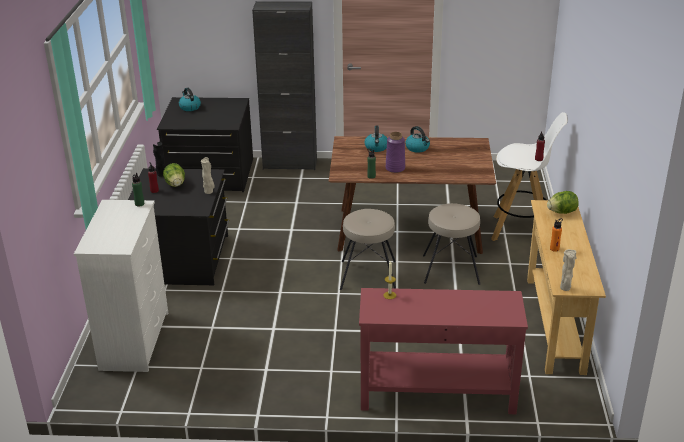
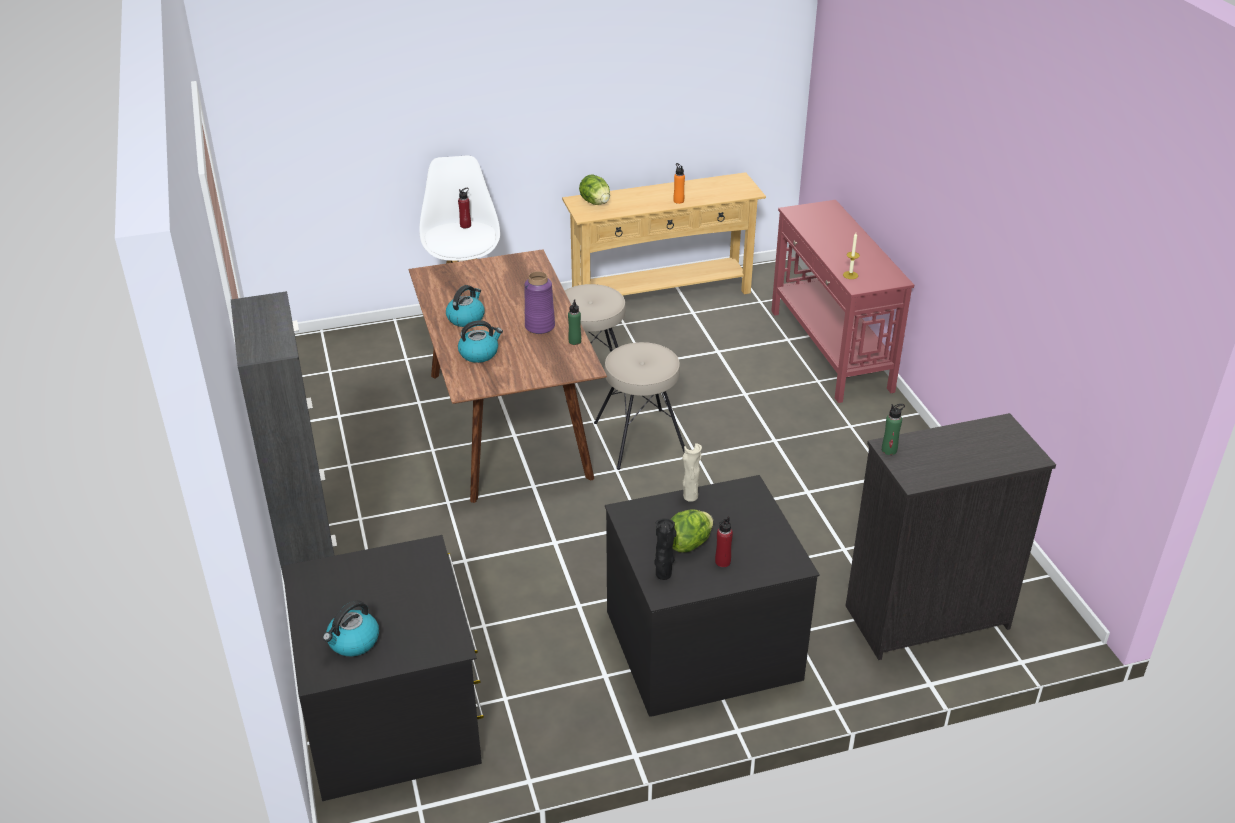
camera: 110 degrees left, 5 degrees up
white dresser [74,200,168,372] -> black dresser [846,413,1056,660]
beige vase [560,249,576,291] -> none

